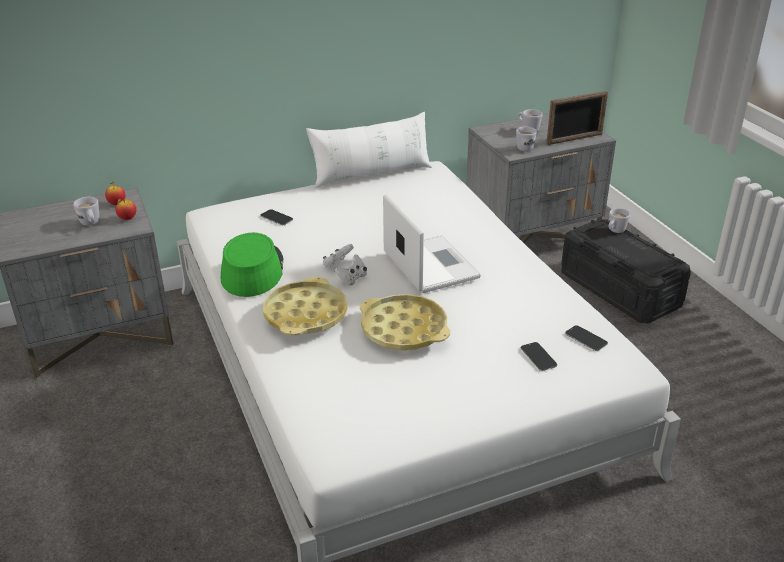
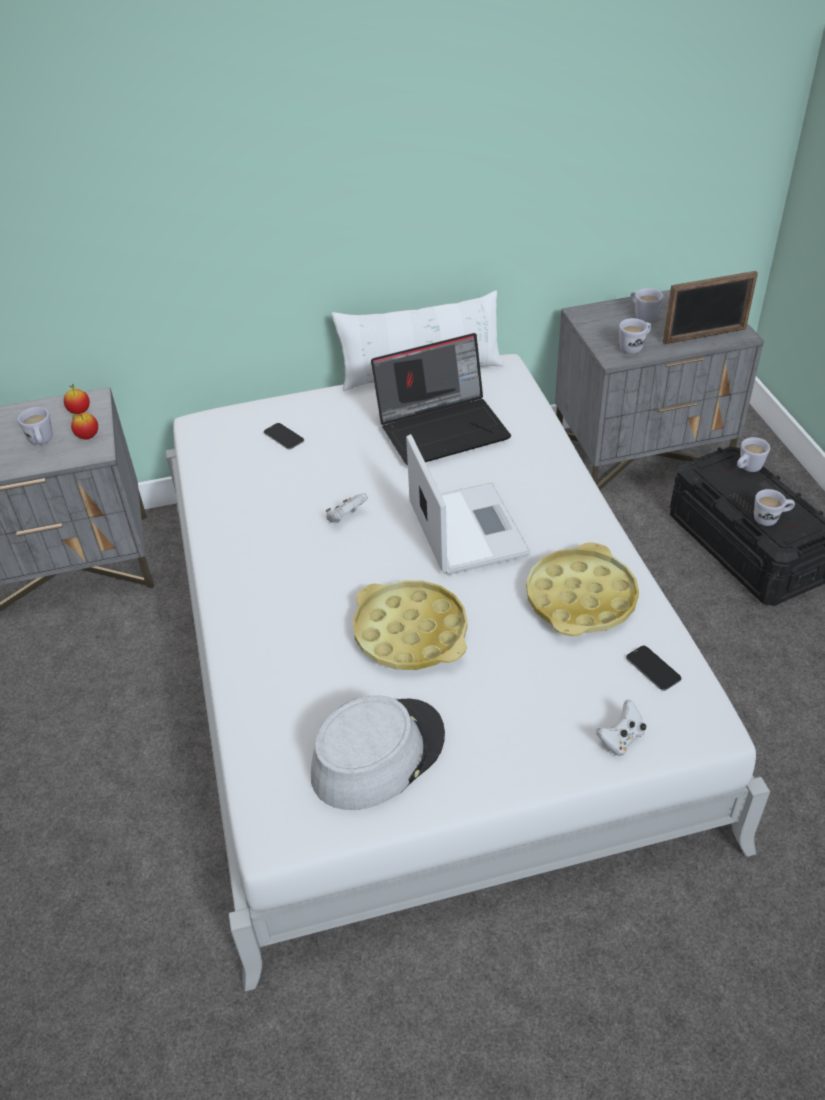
camera: 10 degrees right, 10 degrees up
green hat [221,233,283,297] -> none
yellow tray [263,277,347,336] -> yellow tray moved to [526,542,639,636]
white game controller [335,254,367,286] -> white game controller moved to [596,700,646,756]
phone [521,342,557,371] -> none
none -> grey hat [311,695,445,810]
none -> laptop [371,333,511,466]
none -> white mug [754,489,795,526]

